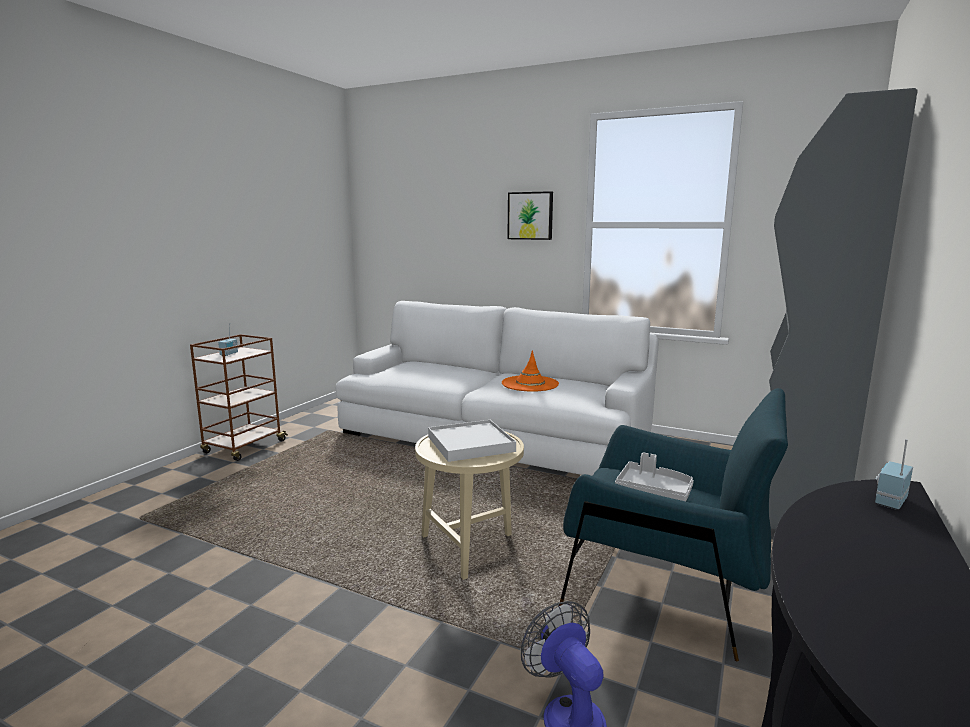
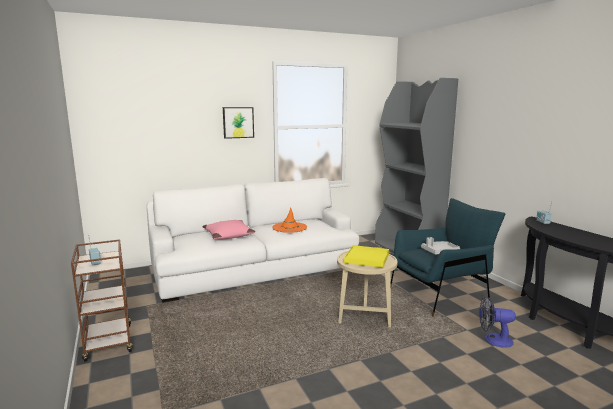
camera: 50 degrees left, 0 degrees up
white tray [428,420,516,462] -> yellow tray [344,245,389,268]
none -> pink pillow [202,220,255,239]

